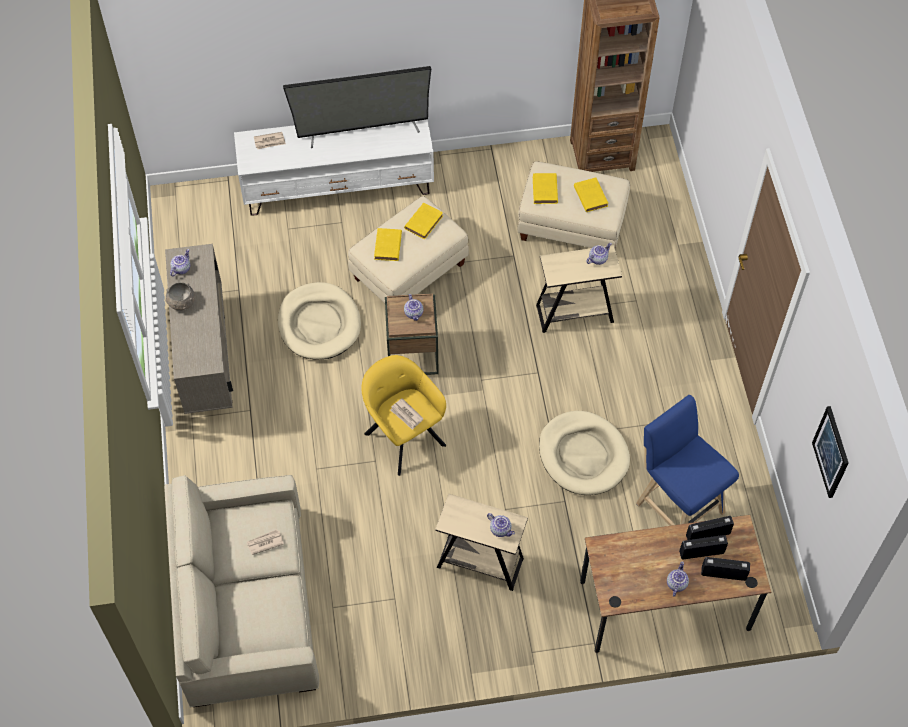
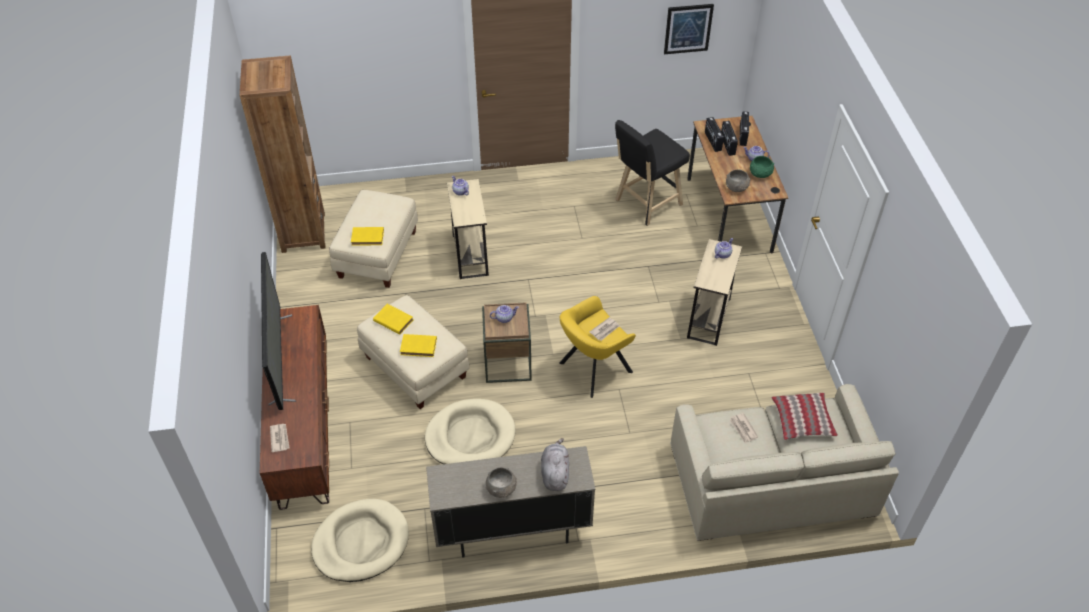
camera: 90 degrees left, 10 degrees down
teapot [170,249,190,276] -> none
white tv stand [234,119,434,216] -> brown tv stand [260,305,329,510]
beige dog bed [539,411,630,495] -> beige dog bed moved to [311,499,409,582]
yellow book [574,178,608,212] -> none
blue stool [636,395,739,526] -> black stool [615,120,690,226]
none -> grey plush toy [541,438,569,491]
none -> grey bowl [726,170,750,192]
none -> green bowl [750,156,774,178]
none -> pillow [772,393,838,440]

